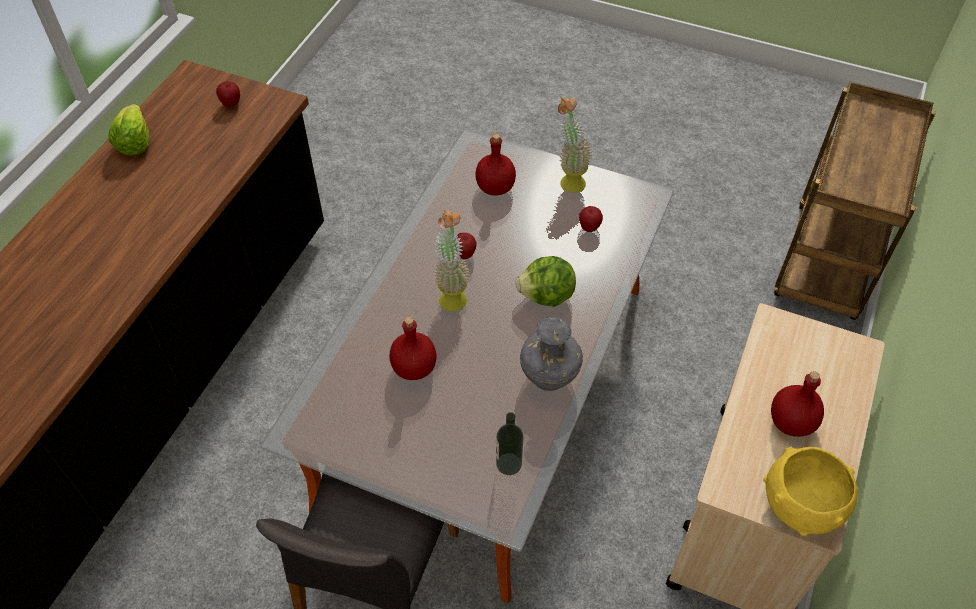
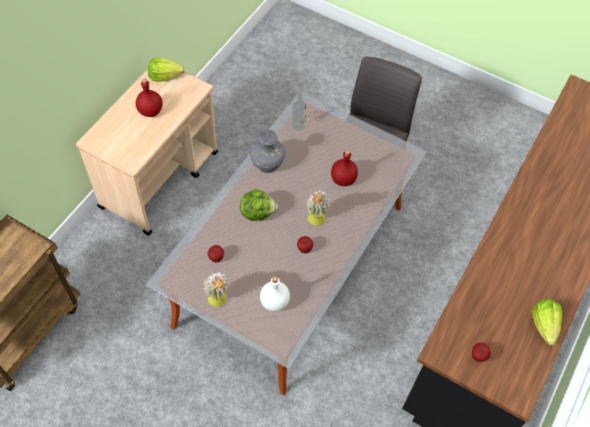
camera: 175 degrees left, 5 degrees up
red bottle [475,134,516,195] -> white bottle [260,276,290,312]
yellow bowl [763,446,858,536] -> lettuce [148,58,185,82]

